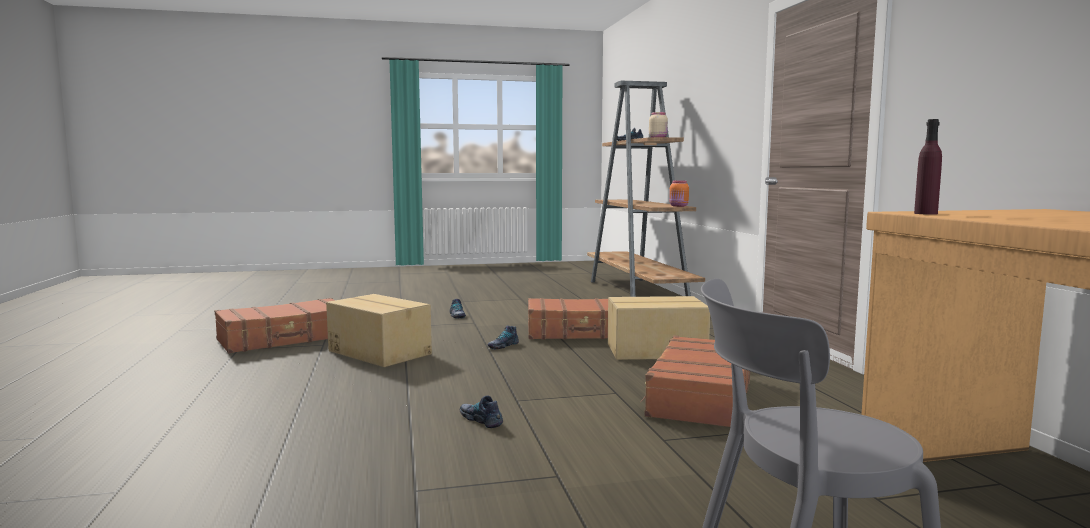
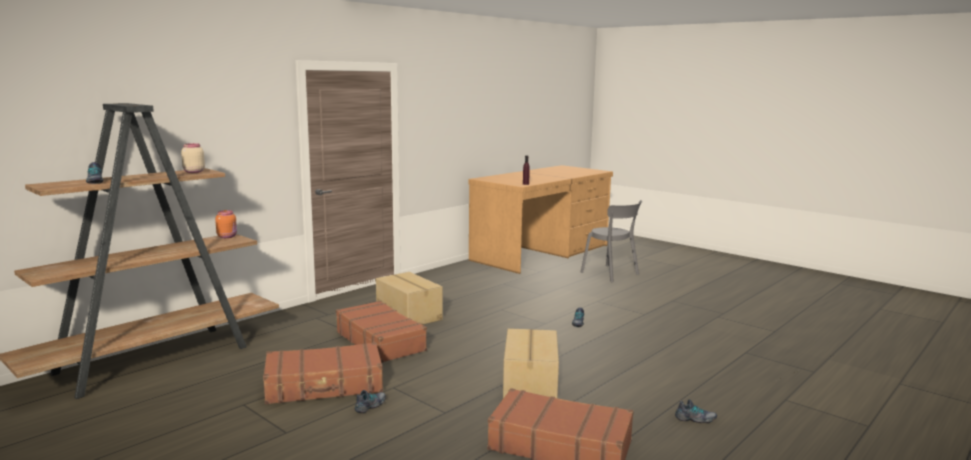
camera: 125 degrees left, 5 degrees up
shoe [488,325,519,350] -> shoe moved to [675,400,717,423]
brown suitcase [640,336,750,427] -> brown suitcase moved to [263,342,383,404]

